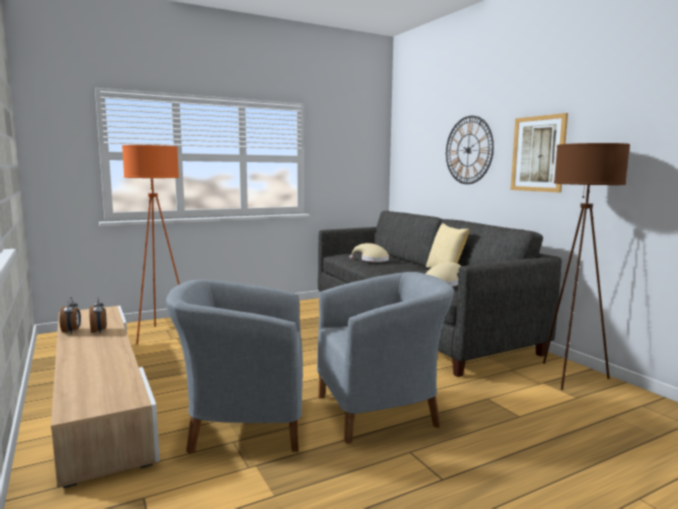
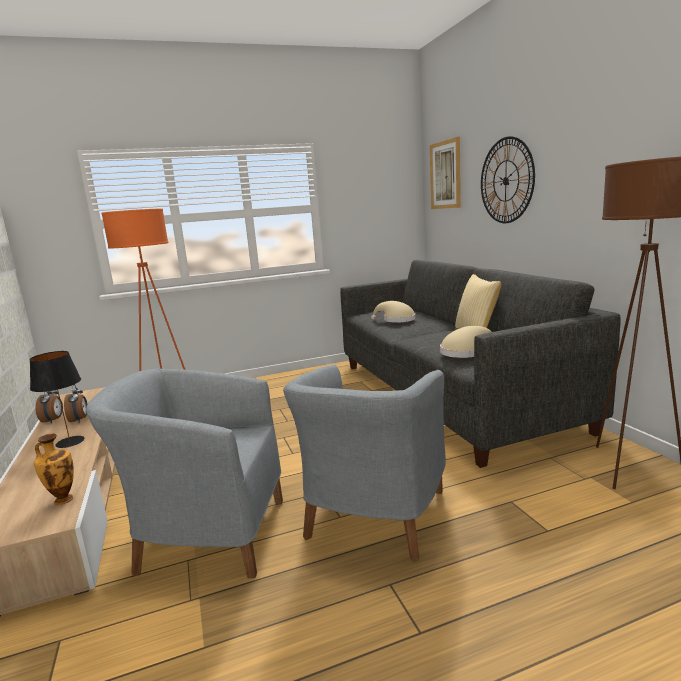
camera: 10 degrees right, 5 degrees up
grey armchair [317,272,454,443] -> grey armchair turned 120 degrees clockwise [283,365,446,562]
picture [511,113,568,193] -> picture moved to [430,137,461,209]
none -> black table lamp [30,351,84,448]
none -> vase [34,433,74,505]

